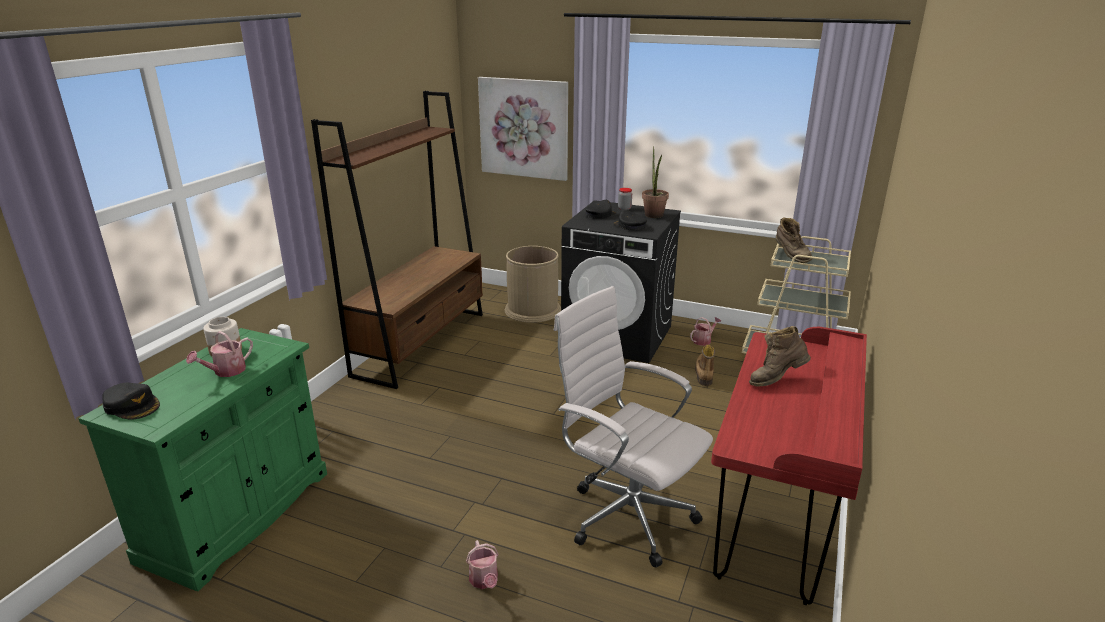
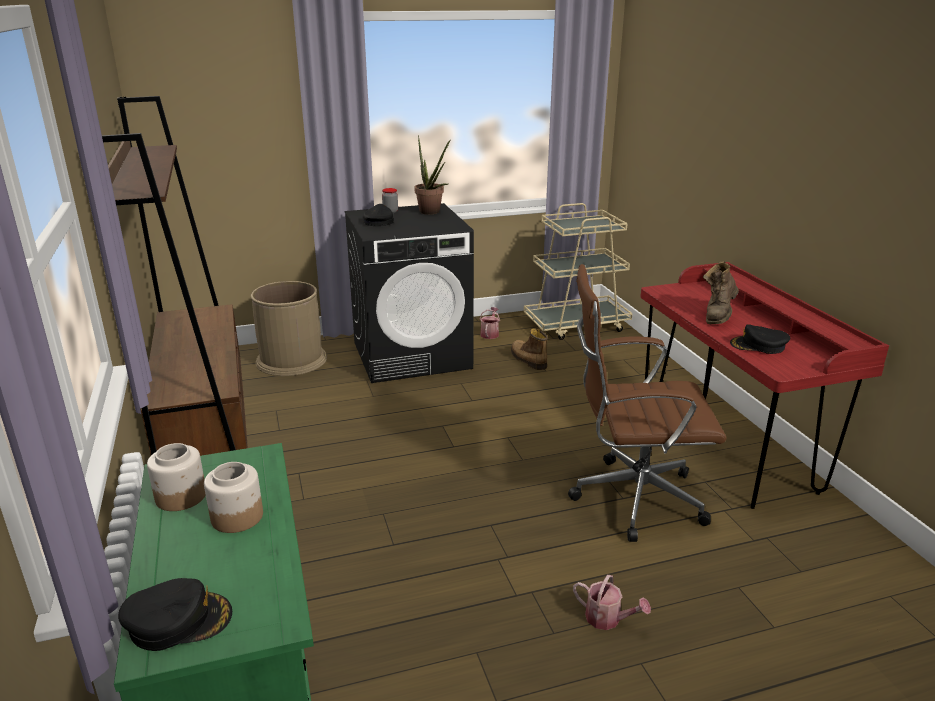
camera: 40 degrees left, 0 degrees up
watering can [186,331,253,377] -> jar [204,462,263,533]
picture [478,77,568,181] -> none
white office chair [554,286,713,568] -> brown office chair [568,264,727,542]
black cap [613,210,647,230] -> black cap moved to [730,324,790,354]
brown boot [776,217,812,263] -> none

